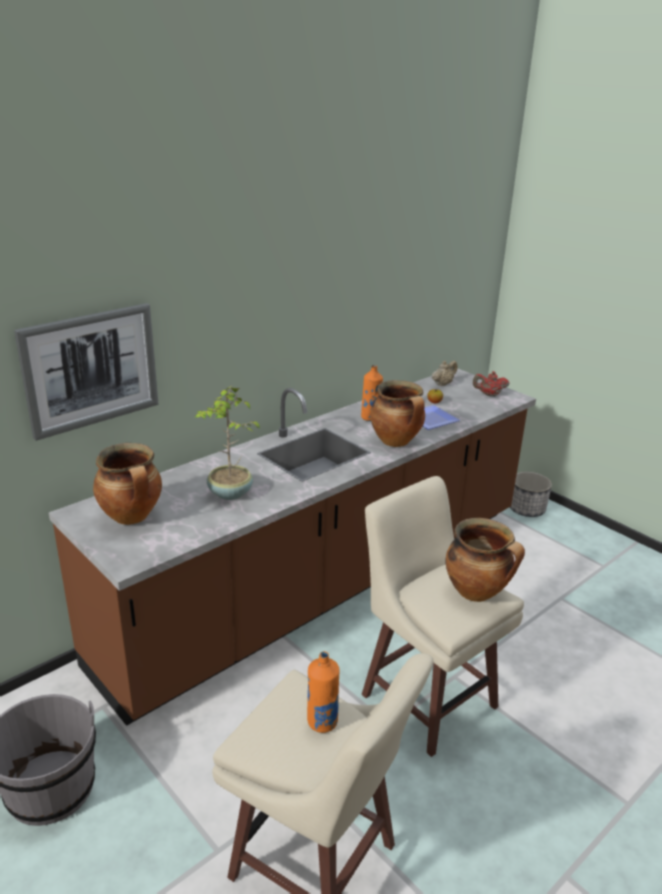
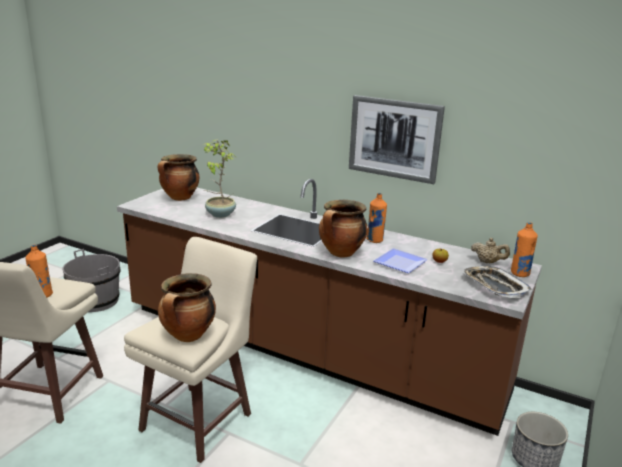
camera: 70 degrees right, 5 degrees down
picture [14,303,159,441] -> picture moved to [349,95,445,184]
red teapot [473,371,509,397] -> tray [462,266,532,298]
none -> orange bottle [511,222,538,277]

